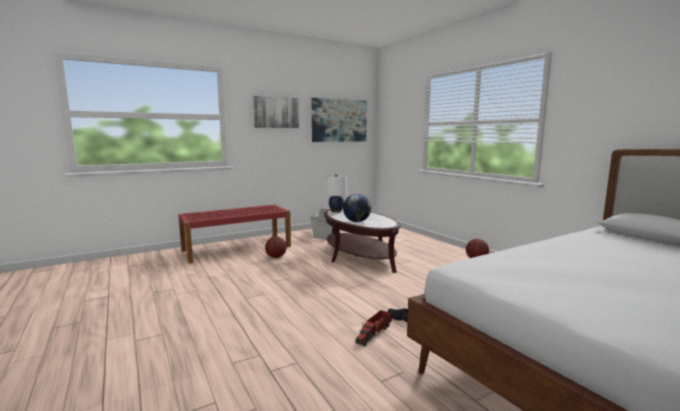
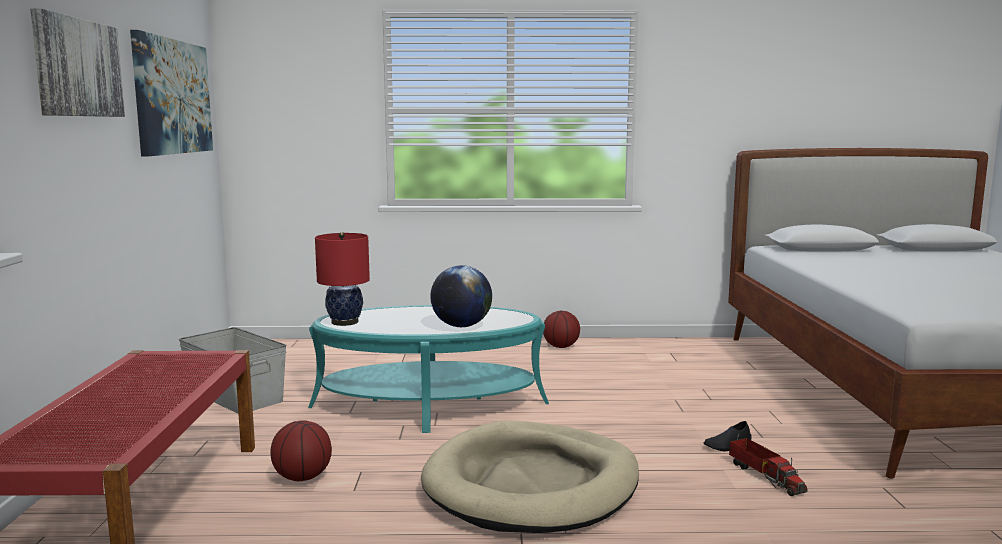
camera: 60 degrees left, 0 degrees up
brown coffee table [324,209,401,273] -> turquoise coffee table [308,305,549,433]
white table lamp [326,174,347,213] -> red table lamp [315,232,370,326]
none -> beige dog bed [421,421,639,533]

